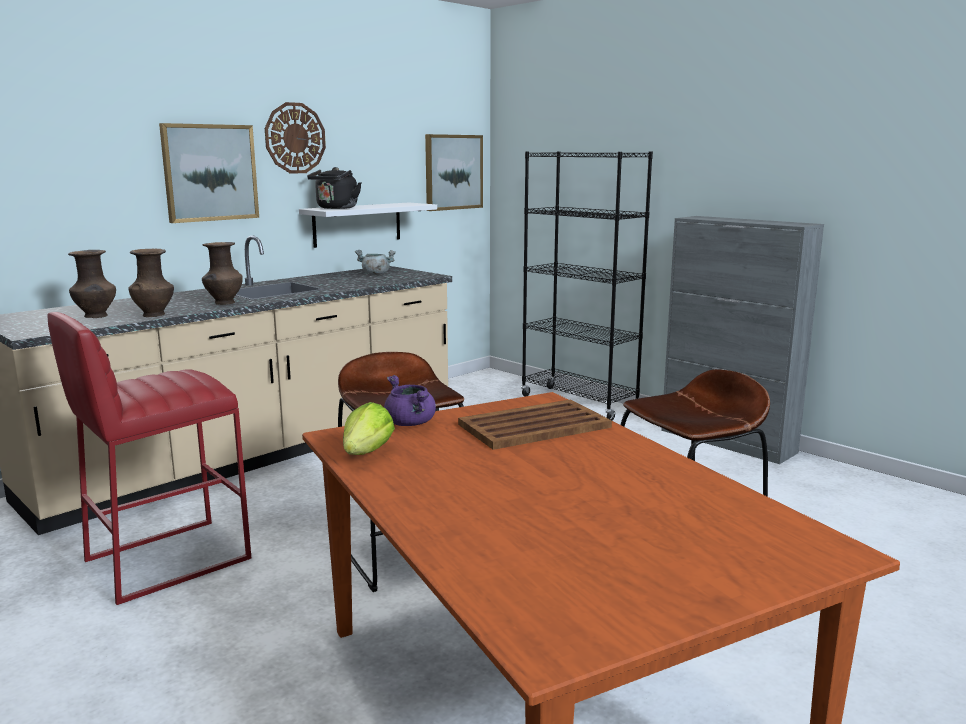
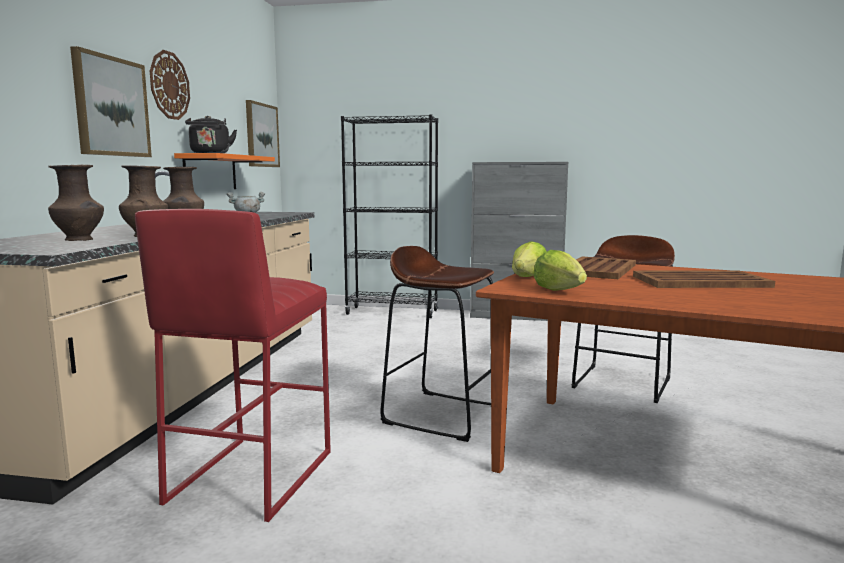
camera: 35 degrees left, 5 degrees down
white shelf [299,203,437,248] -> orange shelf [174,153,275,189]
purple cooking pot [384,375,436,426] -> lettuce [512,241,547,277]
none -> brown tray [633,270,775,288]

